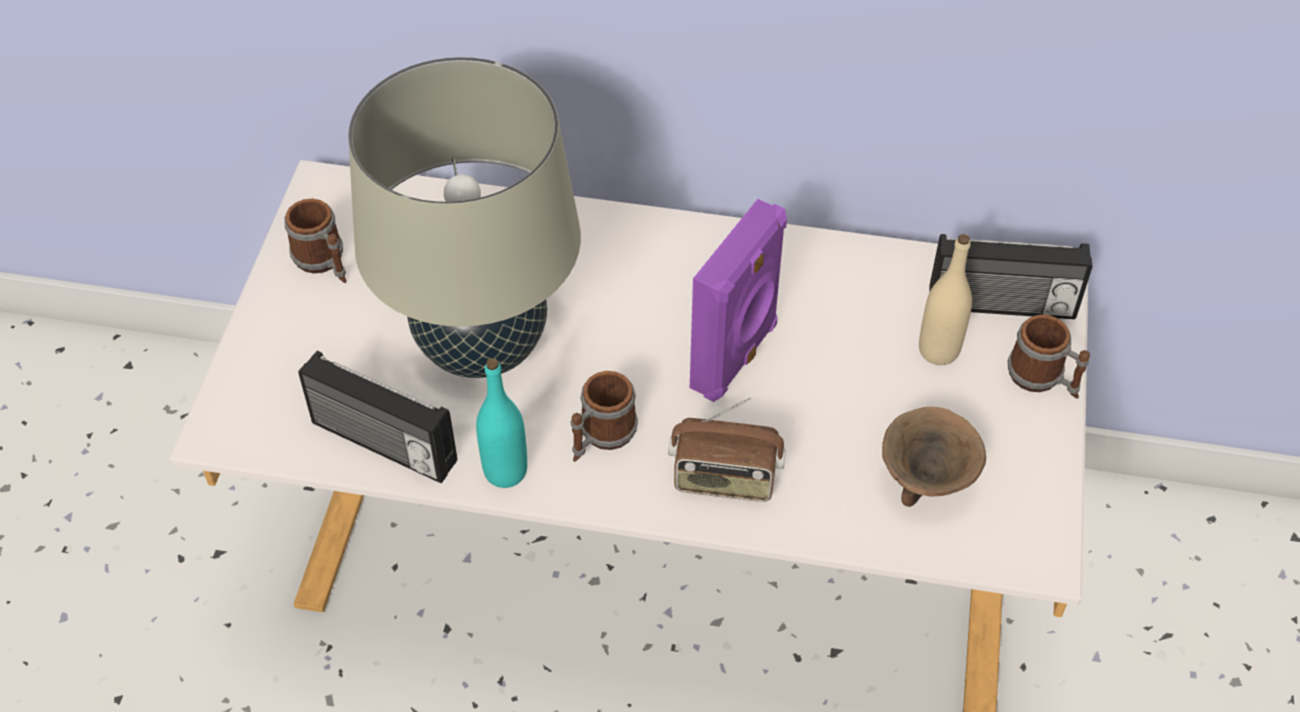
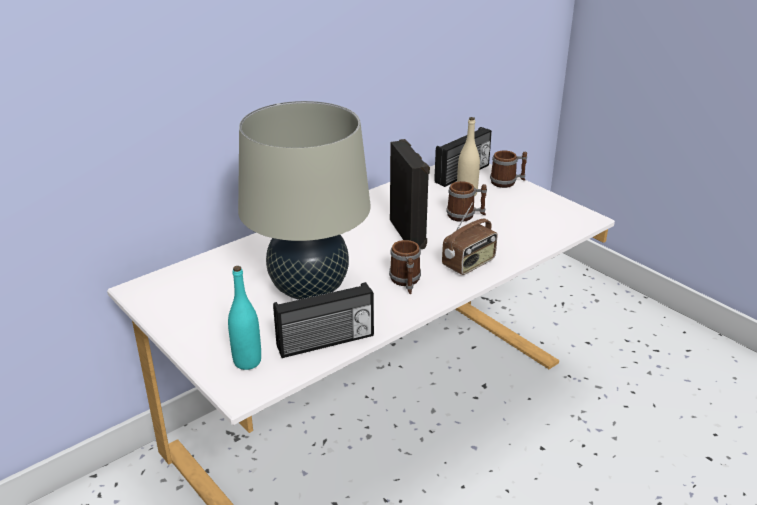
camera: 50 degrees left, 20 degrees down
mug [284,199,346,283] -> mug moved to [446,181,487,222]
turquoise bottle [476,358,527,488] -> turquoise bottle moved to [228,266,261,370]
purple speaker [690,199,787,402] -> black speaker [390,139,430,249]
brown bowl [882,407,986,507] -> none

